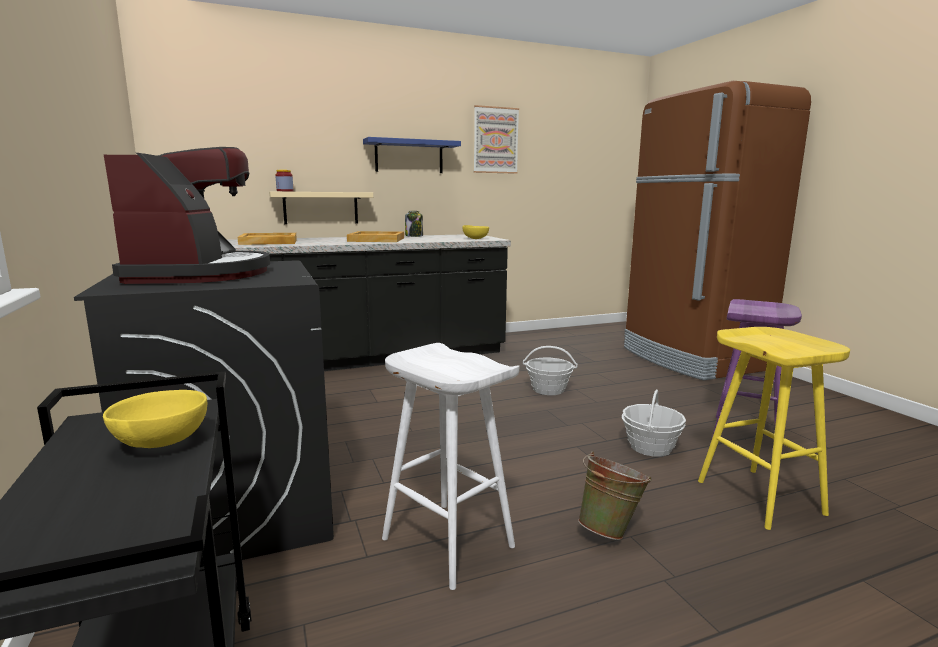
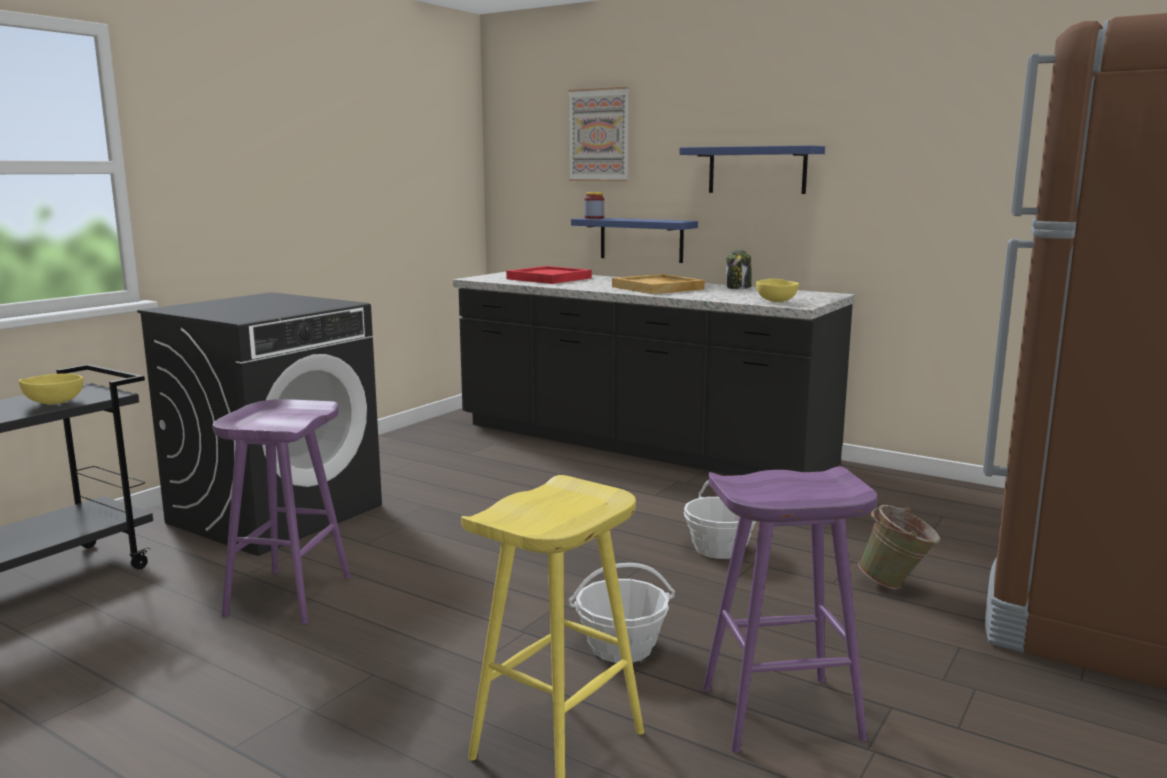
camera: 55 degrees right, 0 degrees up
coffee machine [104,147,270,284] -> none
beige tray [238,233,297,245] -> red tray [506,266,592,284]
beige shelf [269,192,373,224] -> blue shelf [571,218,698,263]
white stool [382,343,519,590] -> purple stool [212,399,351,624]
picture [473,105,519,174] -> picture moved to [569,87,629,182]
green bucket [578,451,652,540] -> green bucket moved to [858,505,940,589]

